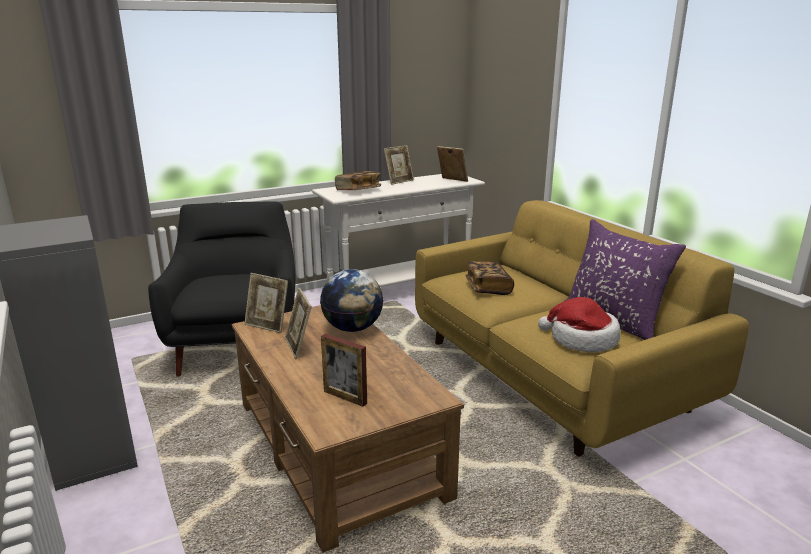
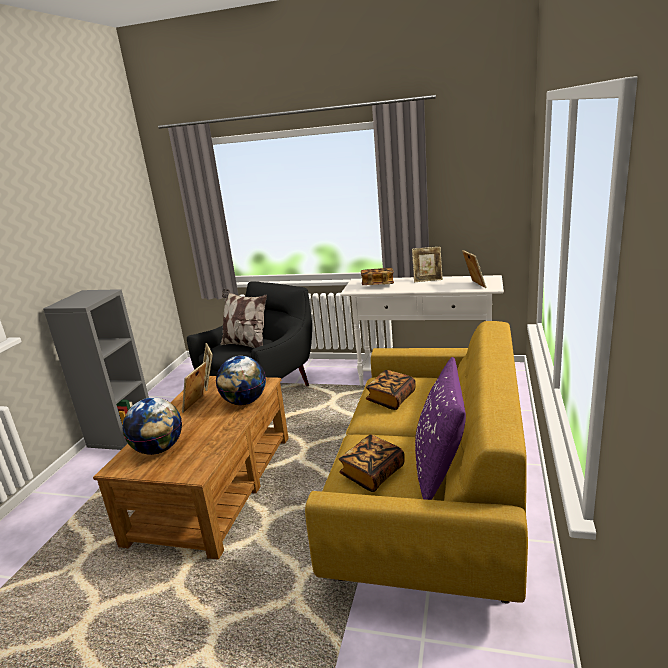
camera: 45 degrees right, 0 degrees up
picture frame [321,333,367,407] -> globe [123,397,182,455]
hat [538,297,620,352] -> book [339,435,405,492]
none -> pillow [220,289,267,348]

